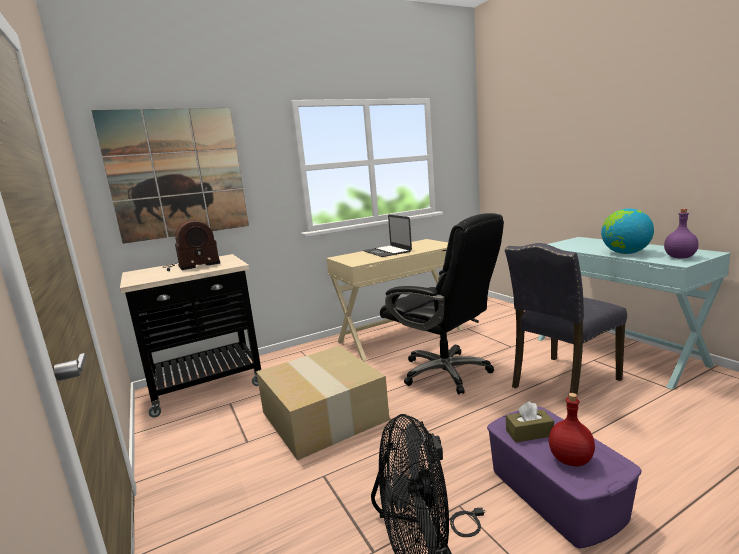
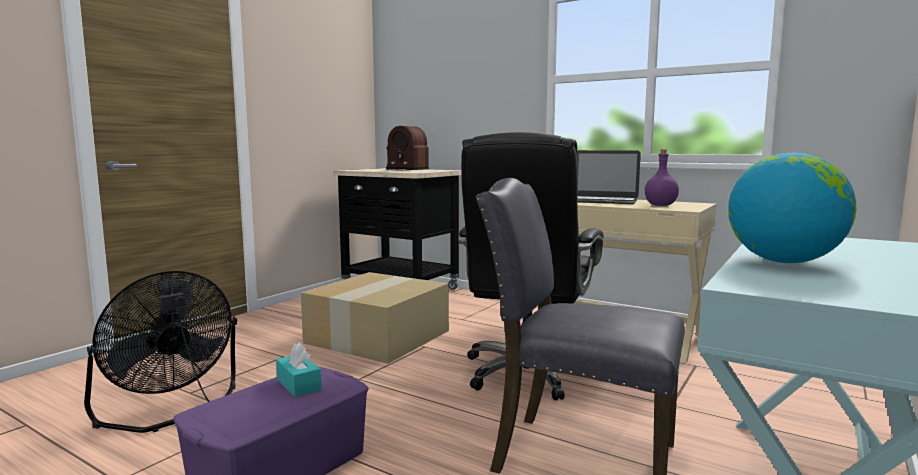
camera: 60 degrees right, 5 degrees down
picture [91,108,249,244] -> none
laptop [363,215,412,257] -> laptop turned 105 degrees counterclockwise [577,150,641,204]
brown tissue box [506,402,554,443] -> turquoise tissue box [276,343,322,397]
red bottle [549,393,595,466] -> none
purple bottle [664,209,699,258] -> purple bottle moved to [645,149,679,206]

